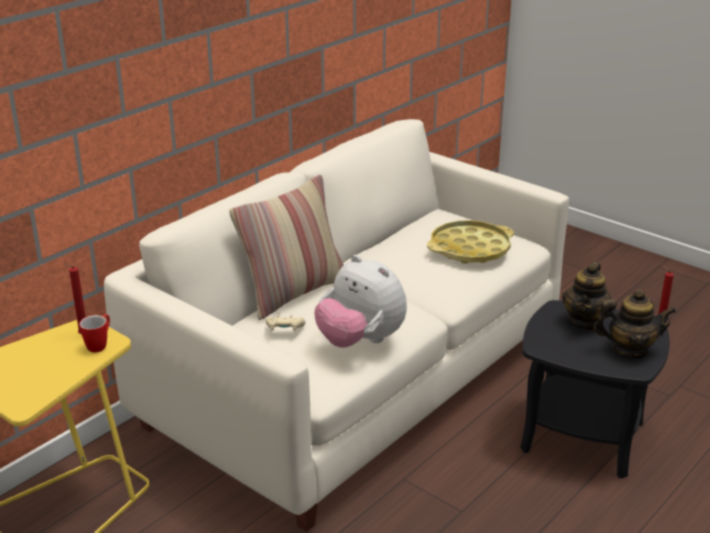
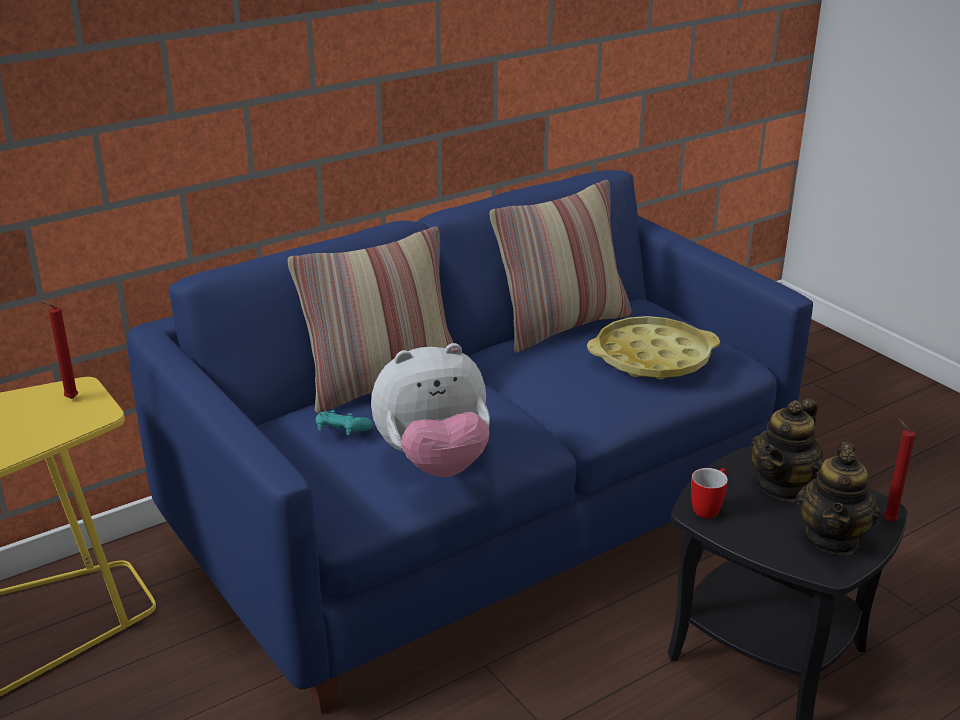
camera: 15 degrees right, 0 degrees up
mug [79,314,110,353] -> mug moved to [691,468,728,518]
white sofa [104,119,569,532] -> blue sofa [127,170,813,714]
beige game controller [266,315,305,331] -> turquoise game controller [316,410,372,435]
plush toy [314,255,407,348] -> plush toy turned 75 degrees counterclockwise [371,343,490,477]
teapot [593,289,676,359] -> teapot turned 90 degrees clockwise [796,442,880,555]
none -> pillow [490,180,631,353]

